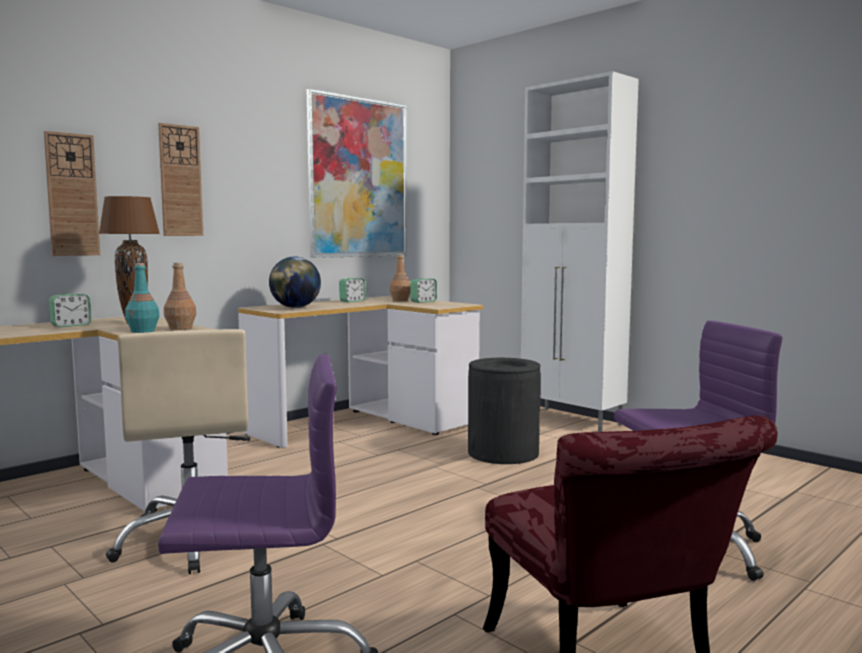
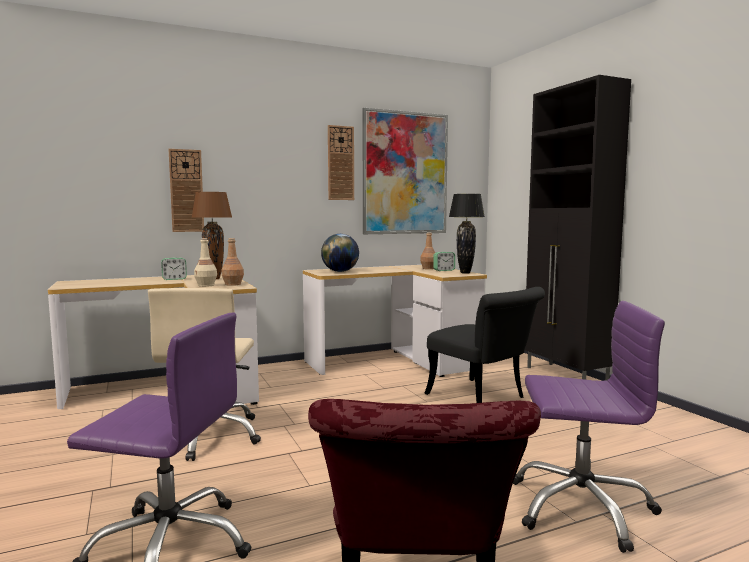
camera: 20 degrees right, 0 degrees up
turquoise bottle [125,263,159,333] -> beige bottle [194,238,217,287]
wall clock [158,123,203,236] -> wall clock moved to [328,125,354,200]
alarm clock [339,278,366,302] -> none
black trash can [468,358,541,464] -> black chair [424,287,545,403]
white cabinet [521,71,639,432] -> black cabinet [525,75,631,381]
none -> black table lamp [449,194,485,274]

